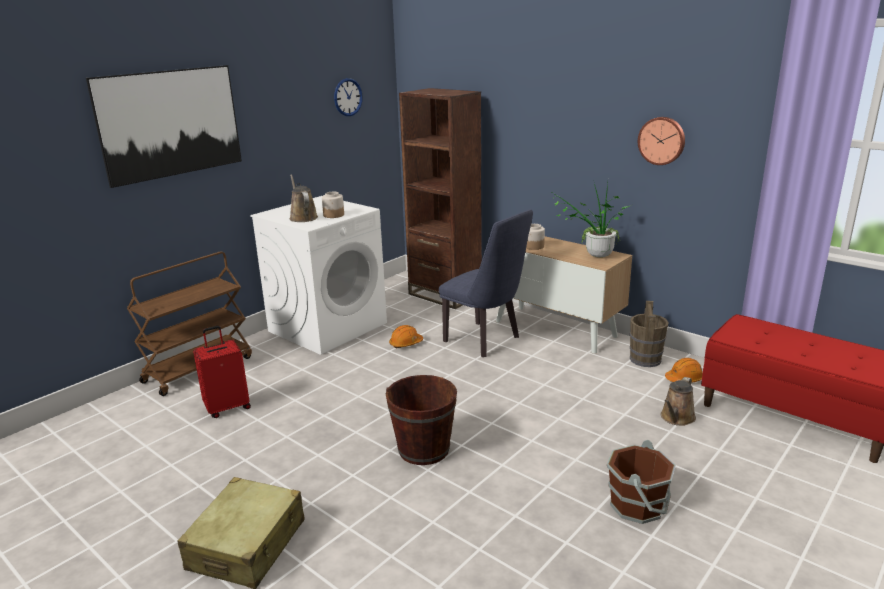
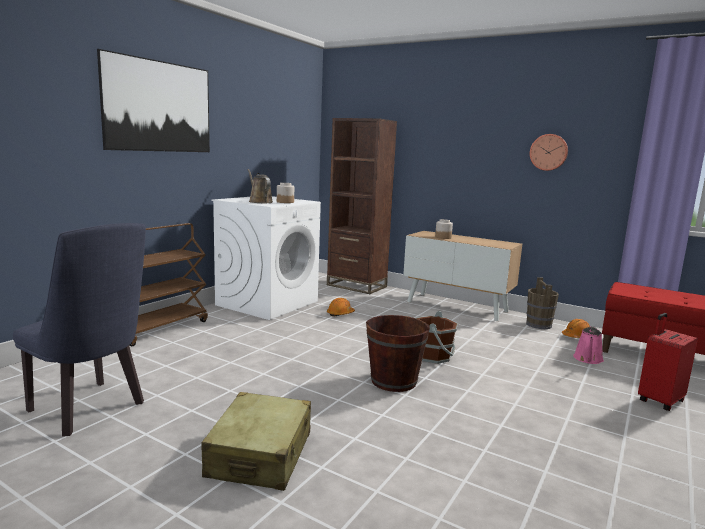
camera: 10 degrees left, 10 degrees down
red suitcase [193,326,251,418] -> red suitcase moved to [638,313,698,411]
wall clock [334,78,363,116] -> none
blue chair [439,209,533,357] -> blue chair moved to [13,223,146,437]
potted plant [550,180,629,258] -> none
brown bucket [607,440,676,524] -> brown bucket moved to [416,311,458,364]
brown watering can [661,377,696,426] -> pink watering can [573,326,604,364]

